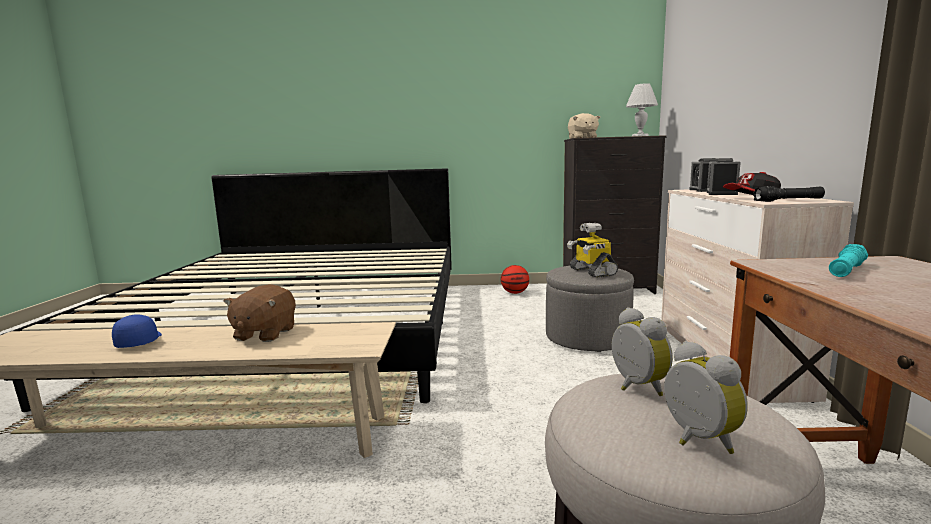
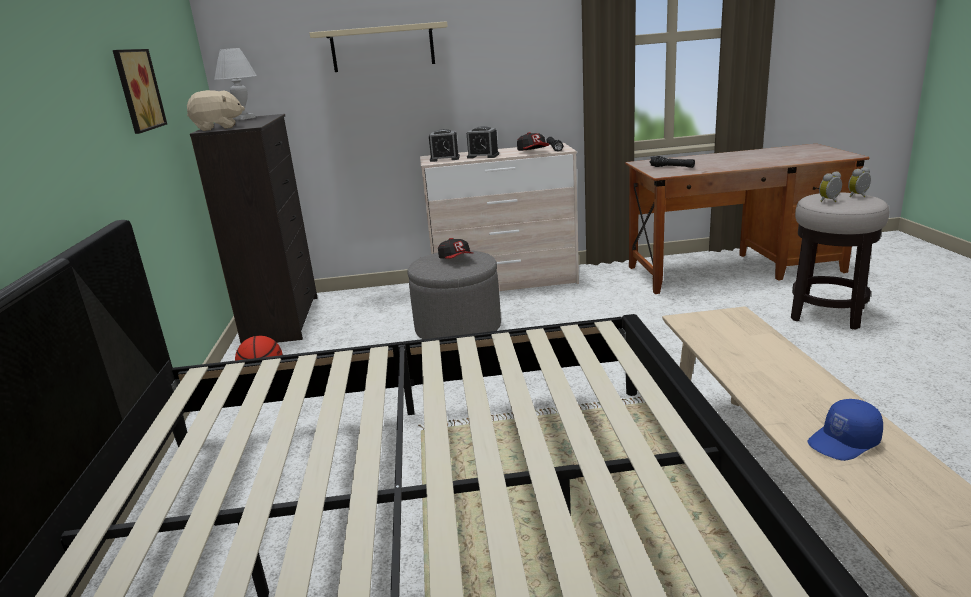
camera: 95 degrees left, 10 degrees up
brown plush toy [223,284,296,342] -> none
toy robot [567,223,618,278] -> cap [438,238,474,259]
turquoise flashlight [829,244,868,277] -> black flashlight [650,156,695,168]
none -> picture [113,49,167,134]
none -> beige shelf [309,21,448,72]

